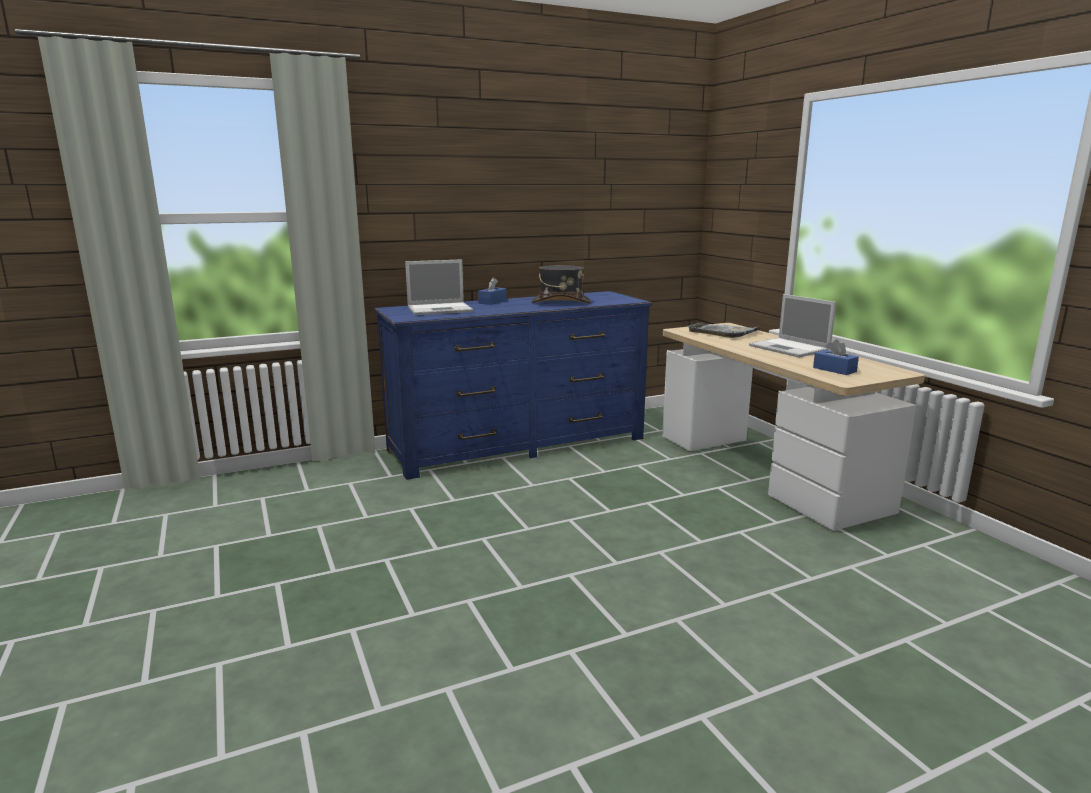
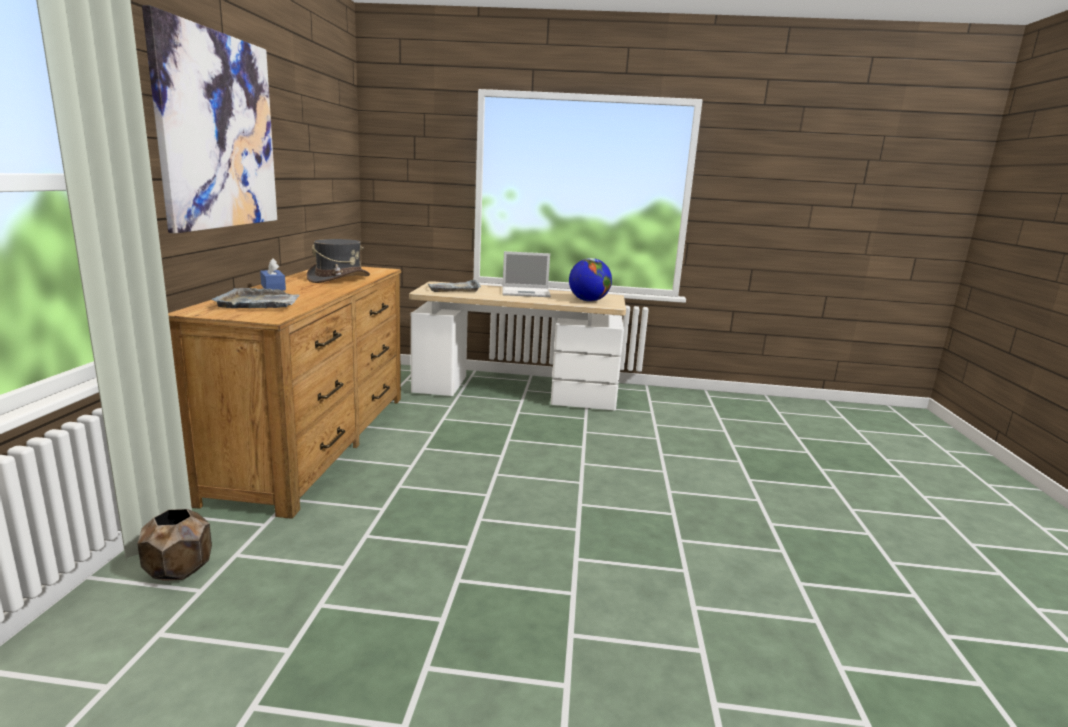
camera: 60 degrees left, 0 degrees up
blue dresser [374,291,652,480] -> brown dresser [168,266,401,519]
laptop [405,259,473,315] -> grey tray [211,288,299,308]
blue tissue box [813,339,859,375] -> globe [569,258,612,302]
none -> brown planter [137,509,212,581]
none -> picture [142,5,277,234]

